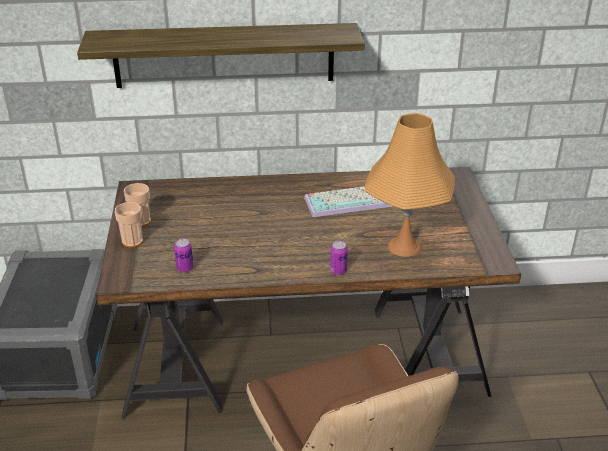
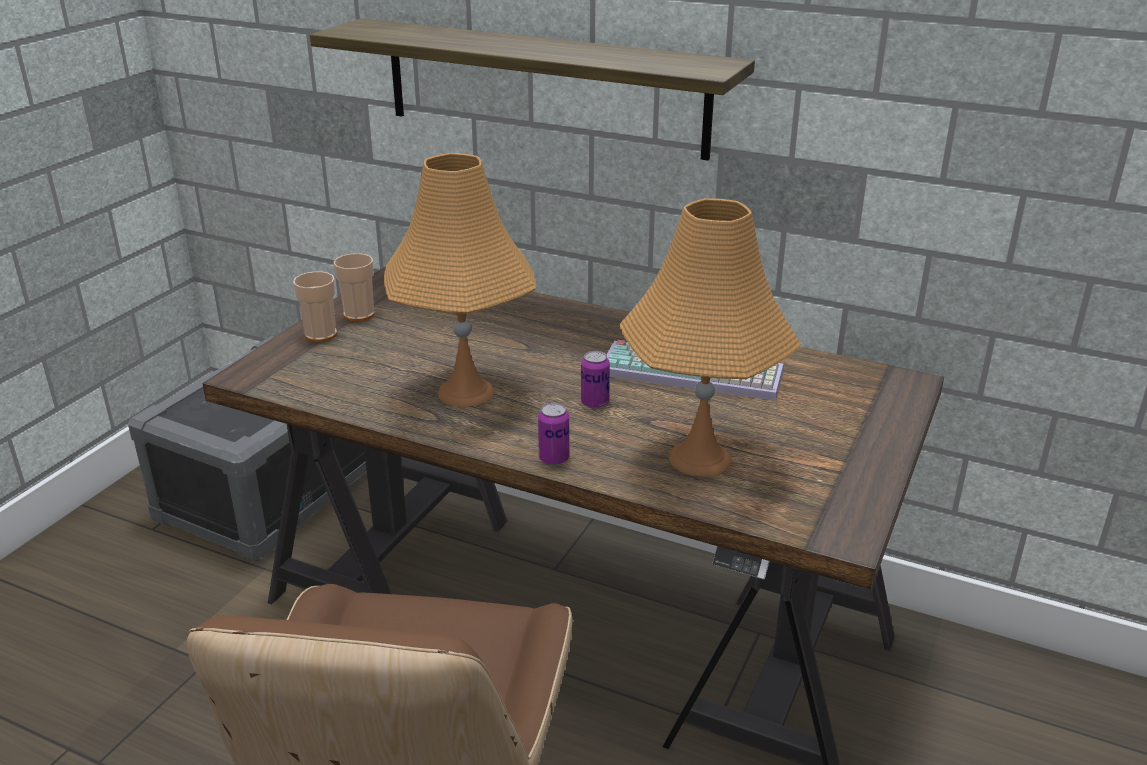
camera: 30 degrees right, 5 degrees down
can [174,239,194,273] -> can moved to [581,351,610,409]
none -> orange table lamp [384,153,536,407]

